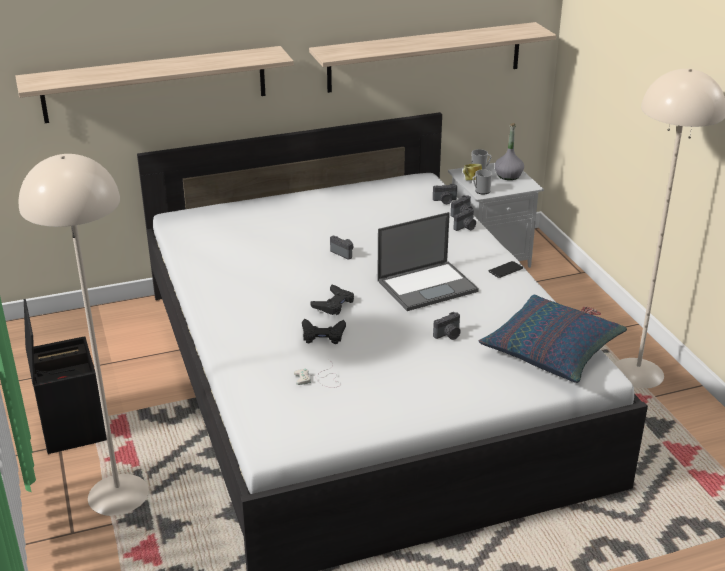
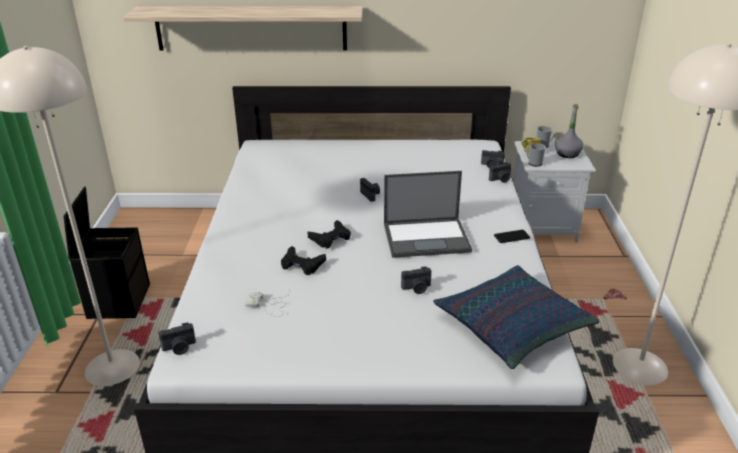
camera: 20 degrees right, 0 degrees up
shelf [309,22,556,93] -> none
camera [453,208,476,231] -> camera moved to [158,322,196,355]

